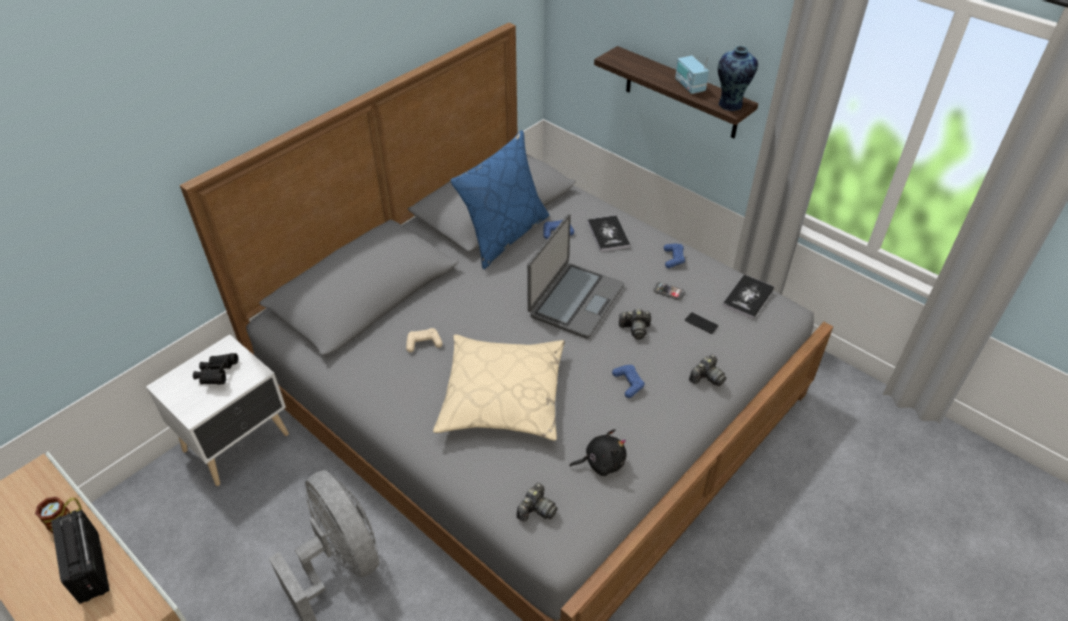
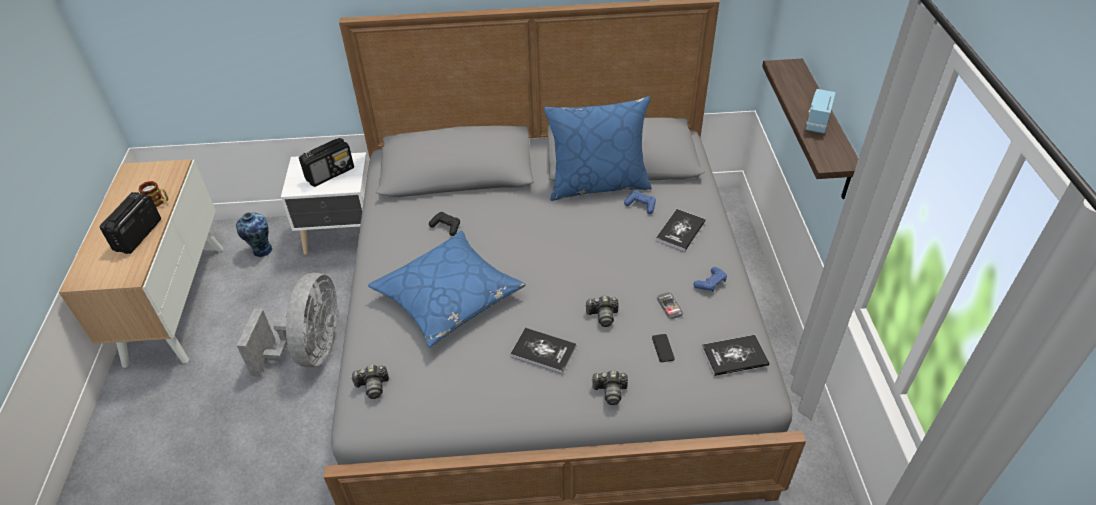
camera: 45 degrees right, 0 degrees up
black binoculars [193,353,238,385] -> radio [299,138,354,187]
beige game controller [406,328,442,352] -> black game controller [429,212,460,236]
beige pillow [433,334,565,441] -> blue pillow [368,231,526,347]
laptop [527,214,624,339] -> none
black plush toy [569,429,627,476] -> none
blue game controller [612,365,645,398] -> book [510,328,577,374]
camera [619,309,651,339] -> camera turned 45 degrees counterclockwise [585,296,619,327]
vase [718,46,758,111] -> vase moved to [236,212,272,257]

